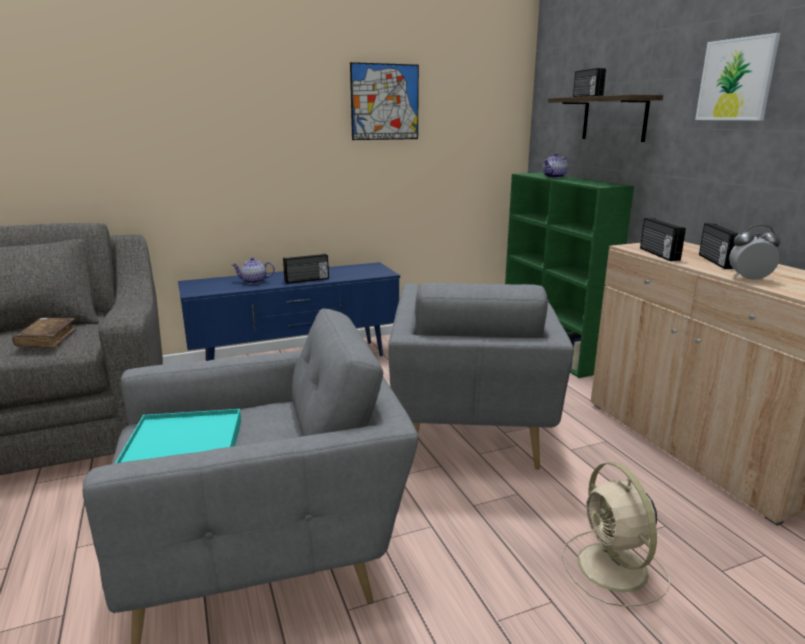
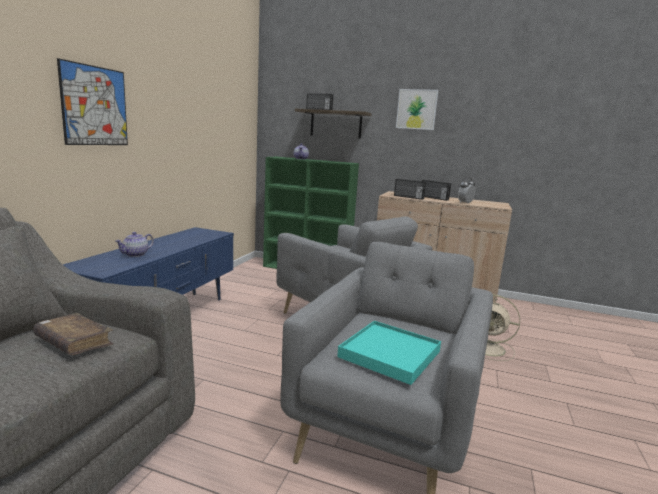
camera: 50 degrees left, 5 degrees down
radio [283,254,329,284] -> none
picture [350,62,419,140] -> picture moved to [57,58,128,145]

